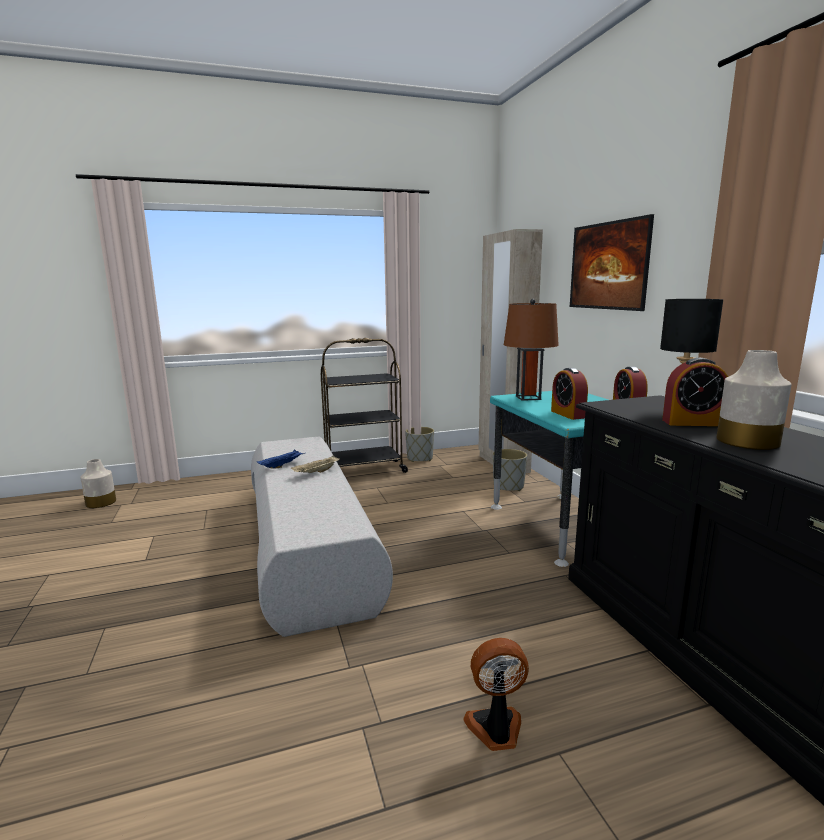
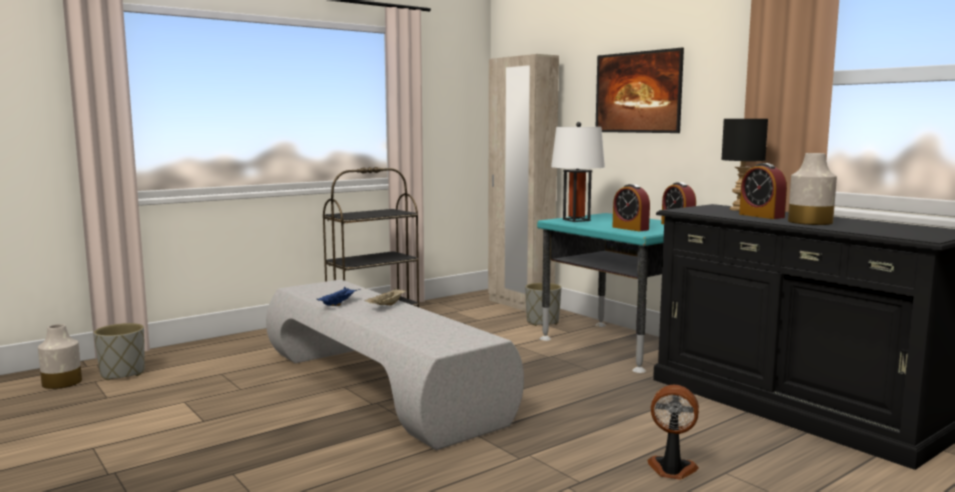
camera: 20 degrees left, 5 degrees down
grey planter [405,427,434,462] -> grey planter moved to [94,323,145,380]
fan [463,638,529,751] -> fan turned 45 degrees clockwise [647,385,699,480]
brown table lamp [504,299,559,401] -> white table lamp [551,122,605,222]
alarm clock [662,358,728,426] -> alarm clock turned 75 degrees clockwise [739,163,787,219]

